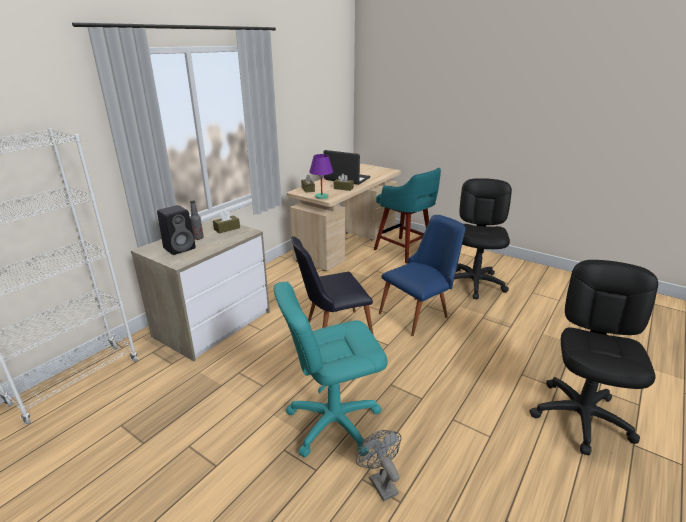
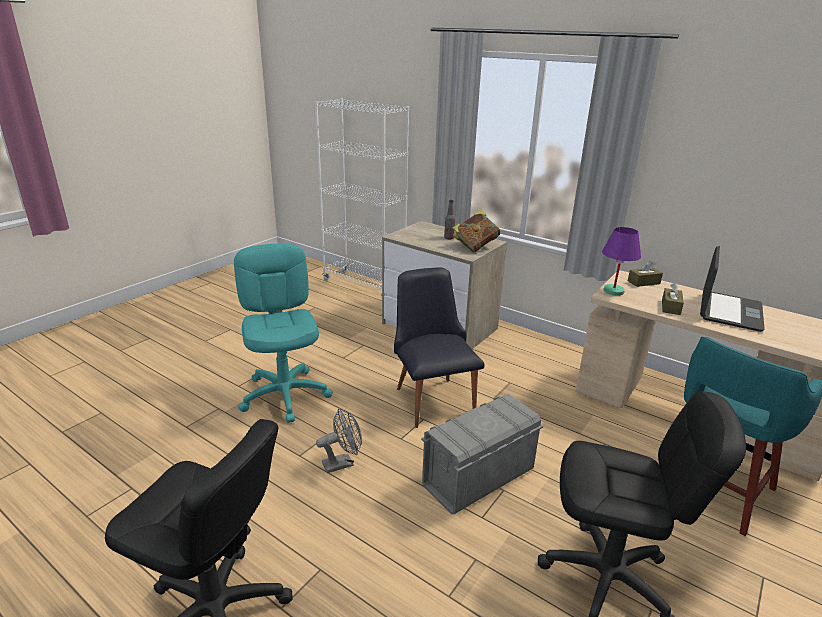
camera: 90 degrees right, 0 degrees up
black speaker [157,205,196,255] -> none
brown tissue box [213,210,240,234] -> book [453,210,500,253]
grey fan [356,430,401,501] -> grey fan moved to [316,408,362,473]
blue chair [379,215,465,336] -> grey storage box [421,394,543,514]

